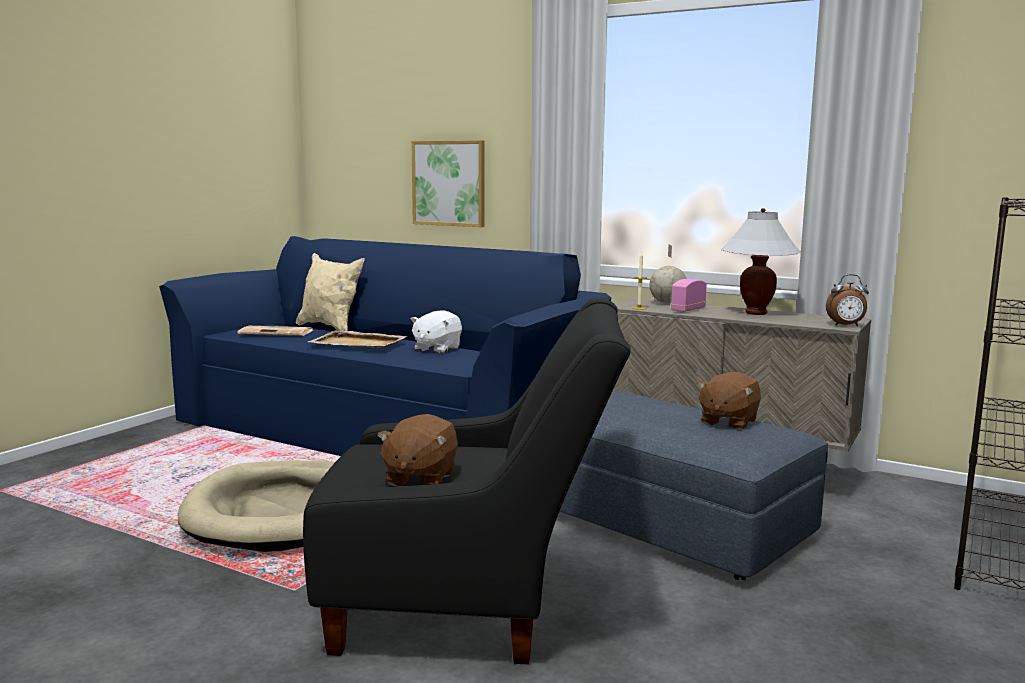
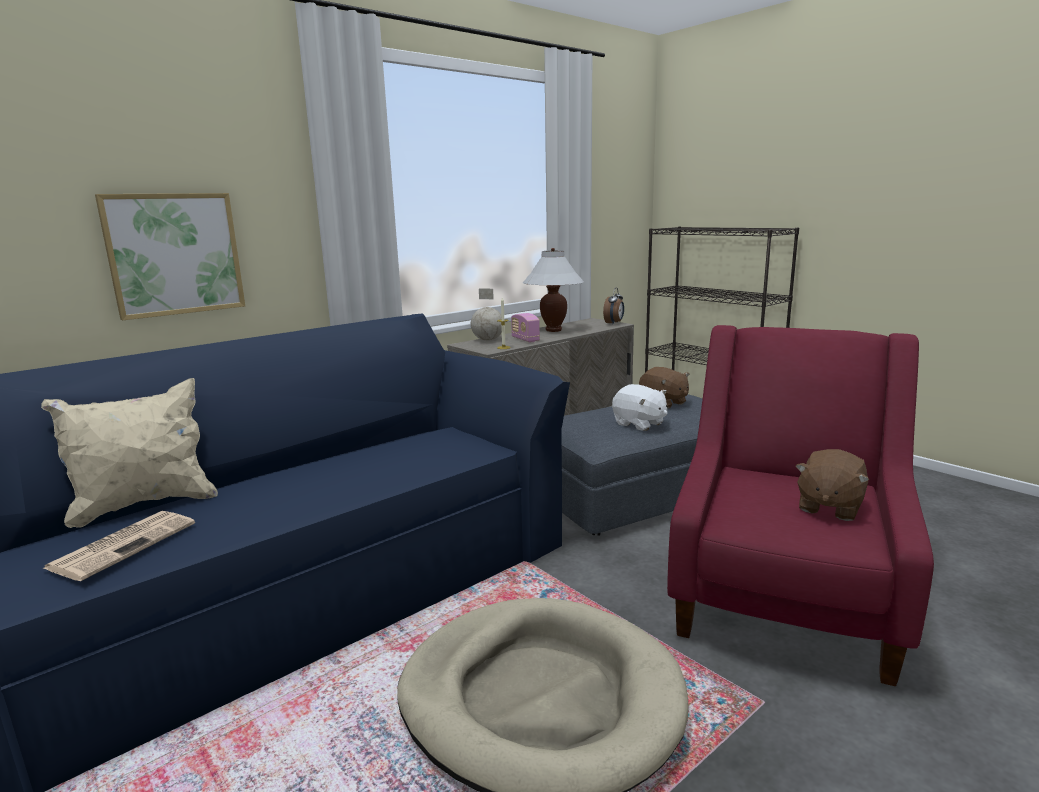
camera: 70 degrees left, 5 degrees up
black armchair [303,298,631,664] -> red armchair [667,325,934,686]
beige tray [308,330,407,348] -> none
brown plush toy [377,414,458,486] -> brown plush toy turned 90 degrees clockwise [796,449,869,521]
white plush toy [410,310,462,354] -> white plush toy moved to [612,384,667,431]

